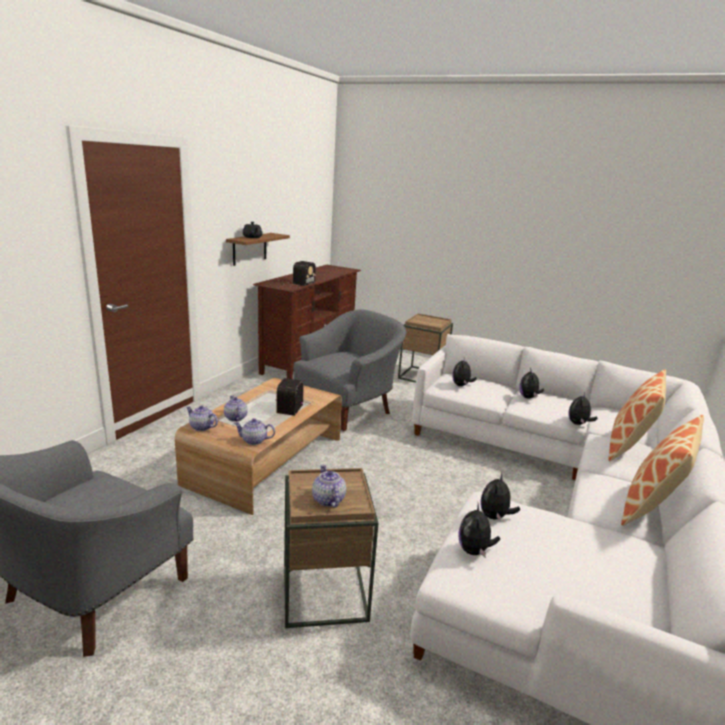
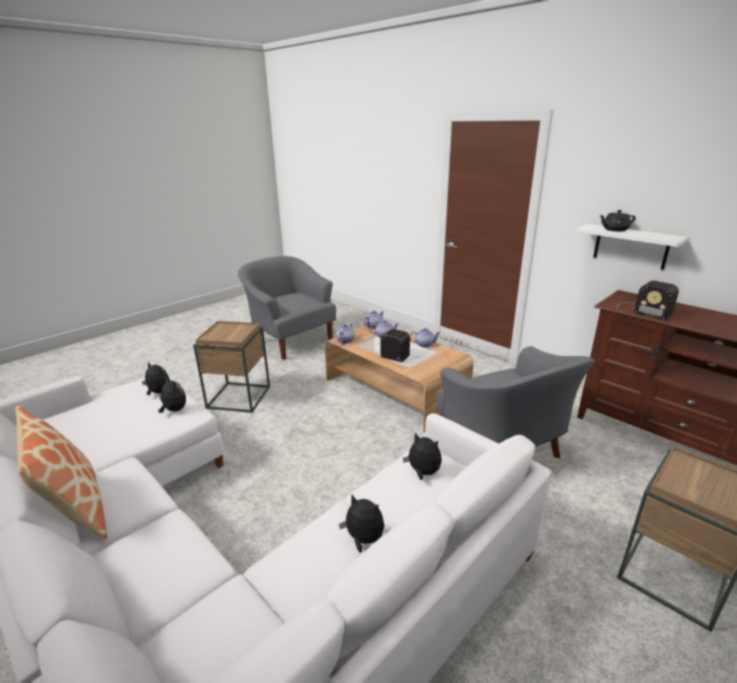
camera: 110 degrees right, 5 degrees up
brown shelf [226,233,290,266] -> white shelf [575,224,688,270]
teapot [312,464,346,508] -> teapot moved to [410,328,441,347]
plush toy [569,392,598,425] -> none
pillow [608,369,666,461] -> none

